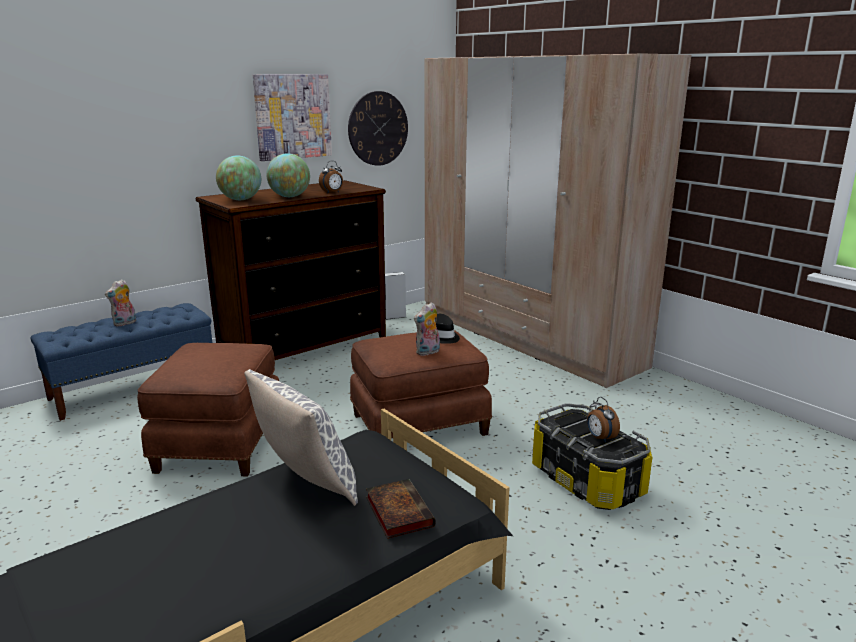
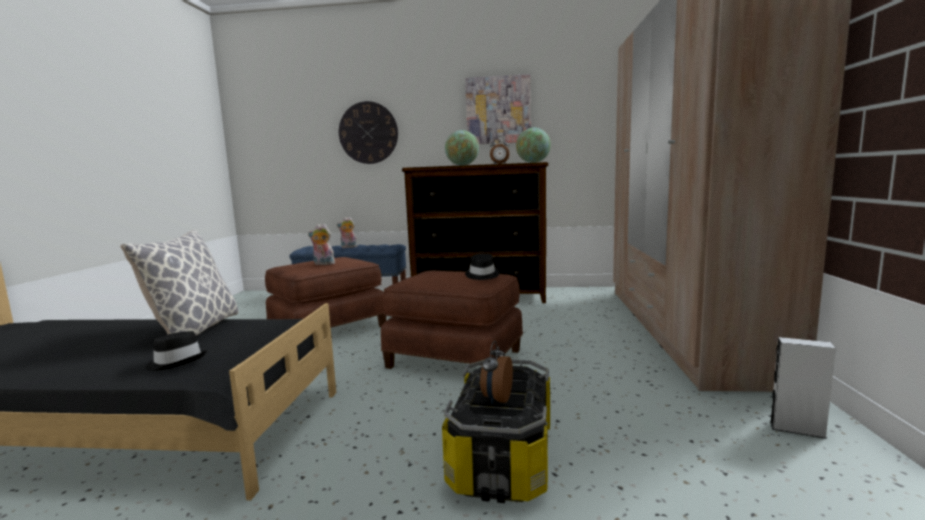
camera: 45 degrees right, 10 degrees down
globe [216,156,261,200] -> globe moved to [516,128,551,163]
wall clock [348,91,408,166] -> wall clock moved to [339,101,398,164]
book [366,479,436,539] -> black hat [145,331,207,371]
grey speaker [385,272,406,320] -> grey speaker moved to [770,337,836,439]
plush toy [414,302,440,356] -> plush toy moved to [308,224,335,265]

